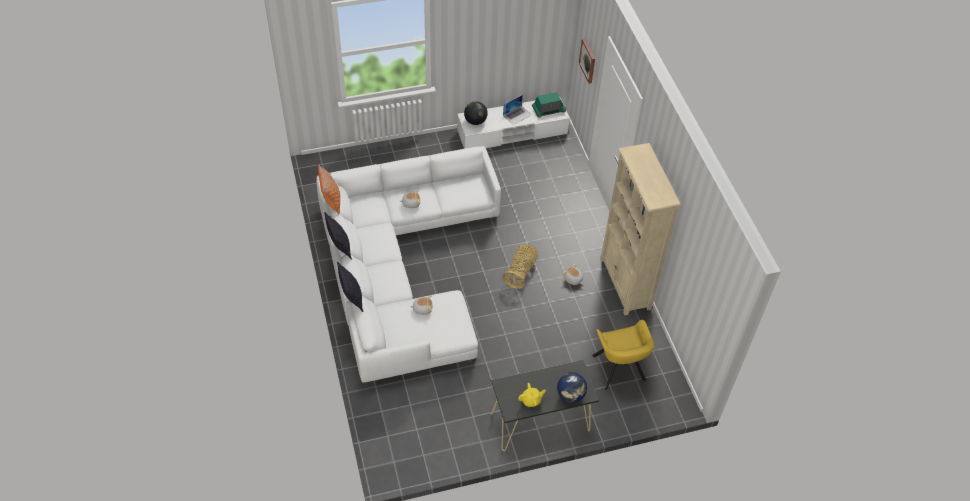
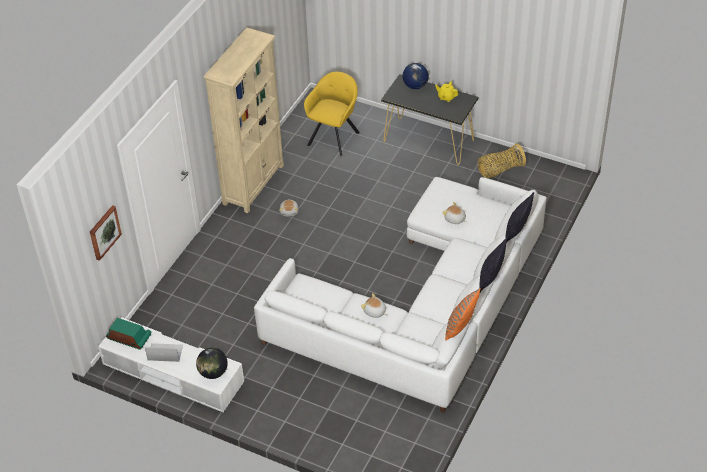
camera: 135 degrees left, 5 degrees down
basket [502,244,538,289] -> basket moved to [478,144,526,178]

